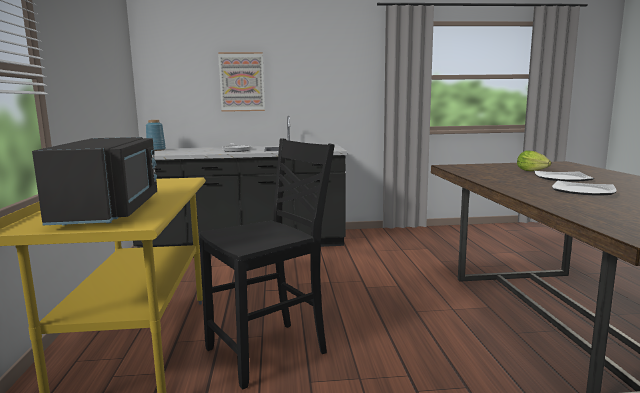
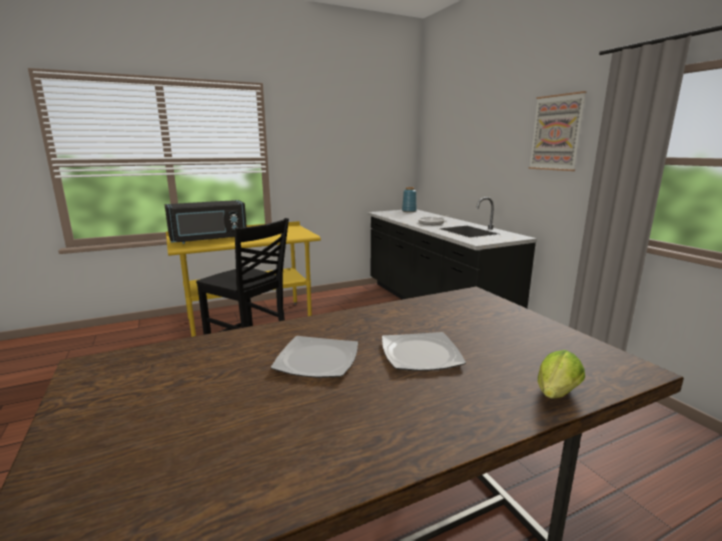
camera: 70 degrees right, 5 degrees up
picture [218,52,265,112] -> picture moved to [528,91,587,171]
lettuce [517,150,551,171] -> lettuce moved to [538,350,585,399]

